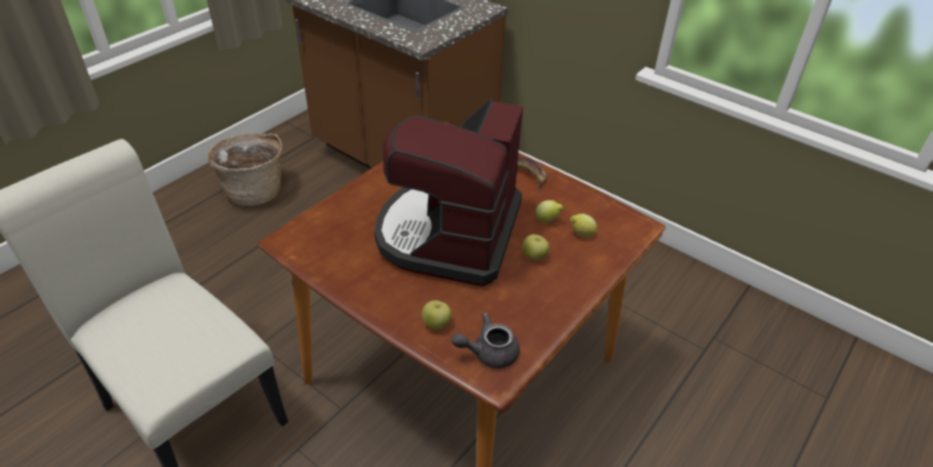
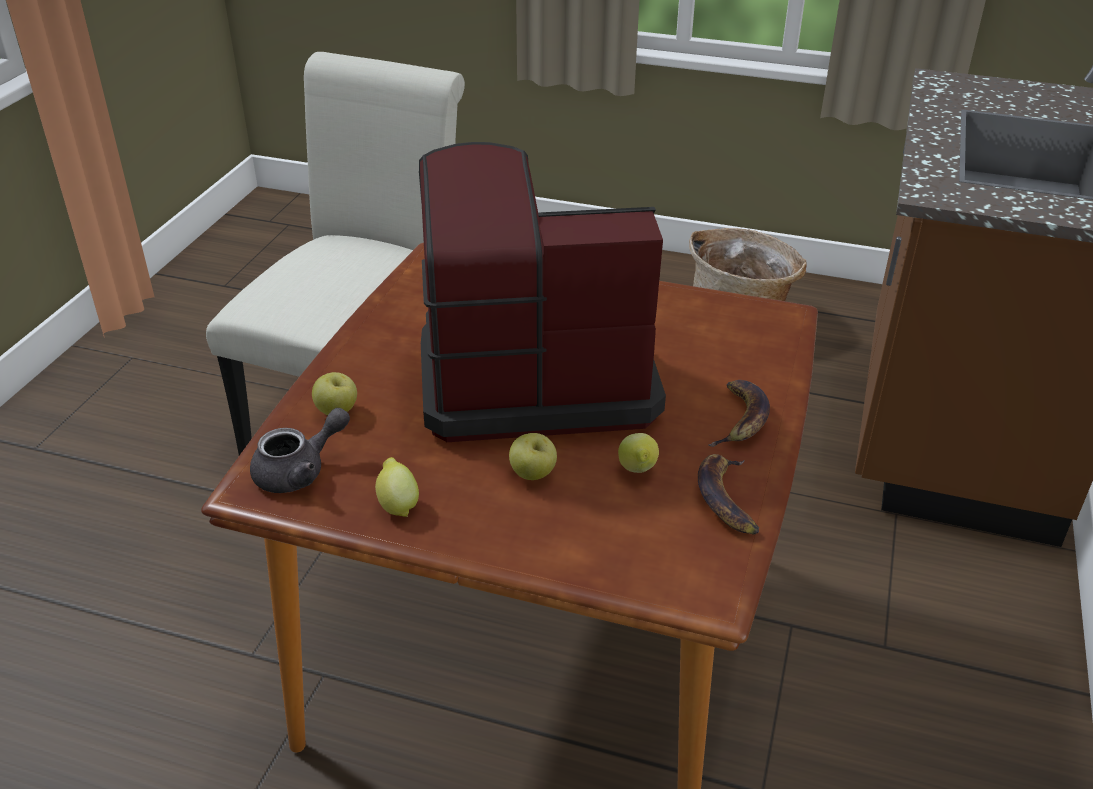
camera: 70 degrees right, 5 degrees down
grey teapot [452,313,520,368] -> grey teapot turned 90 degrees clockwise [250,408,350,493]
lemon [570,214,597,237] -> lemon moved to [375,457,419,517]
none -> banana [698,454,759,535]

